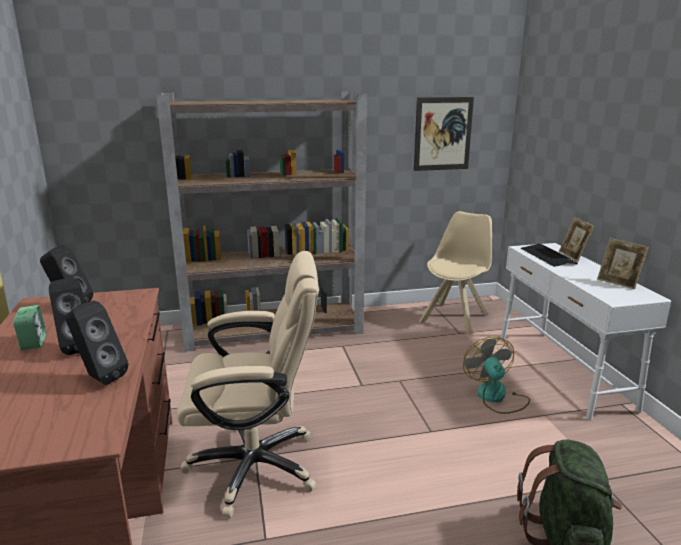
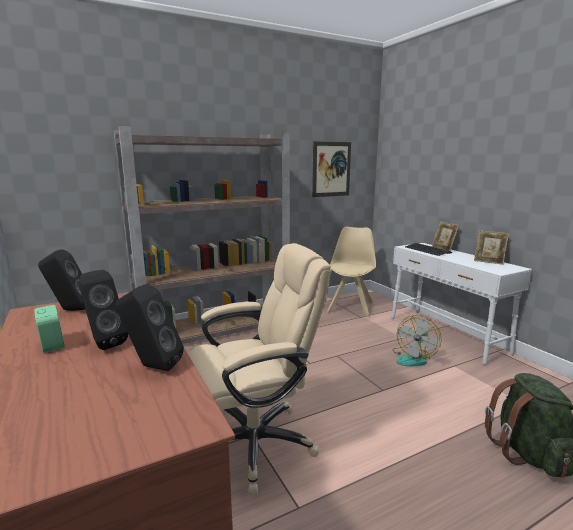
camera: 15 degrees left, 5 degrees down
fan [463,337,530,414] -> fan turned 120 degrees counterclockwise [392,315,442,366]

